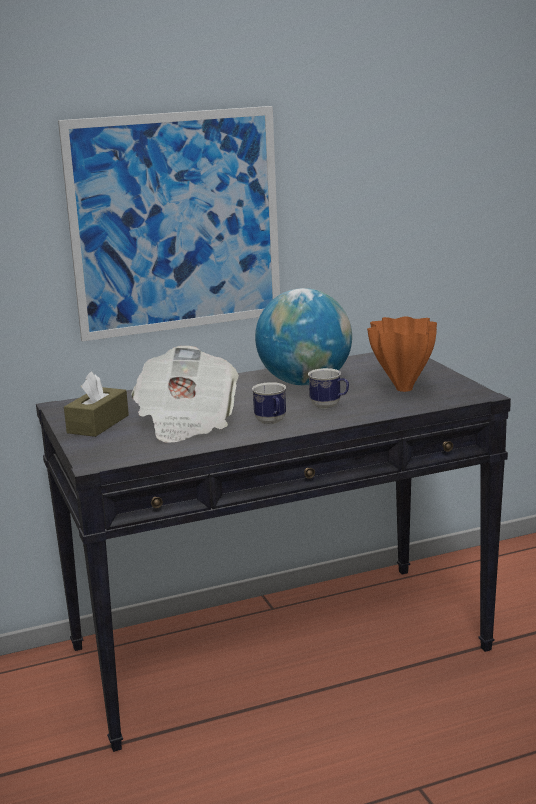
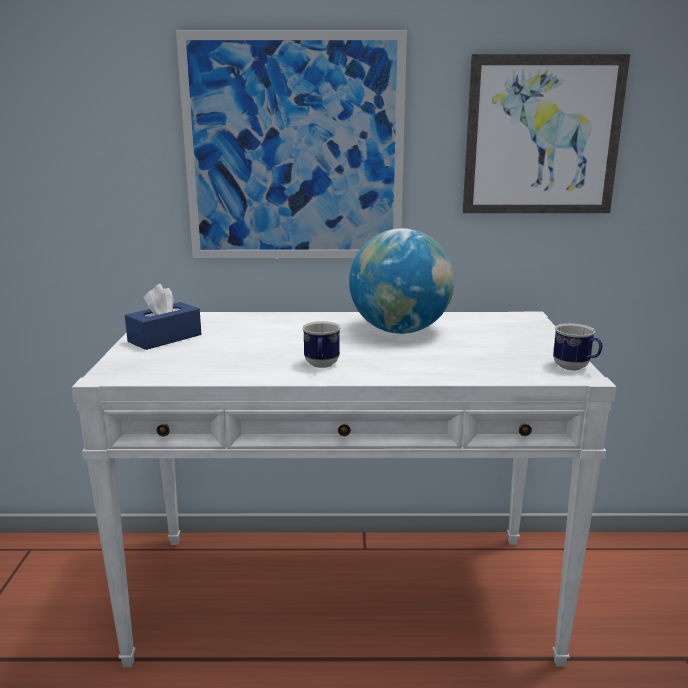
camera: 20 degrees right, 0 degrees up
black console table [36,352,511,752] -> white console table [72,311,617,667]
brown tissue box [64,371,129,437] -> blue tissue box [125,284,201,350]
newspaper [131,346,239,443] -> none
mug [308,368,349,409] -> mug moved to [553,323,603,370]
orange vase [367,316,437,392] -> none
none -> picture [463,54,630,213]

